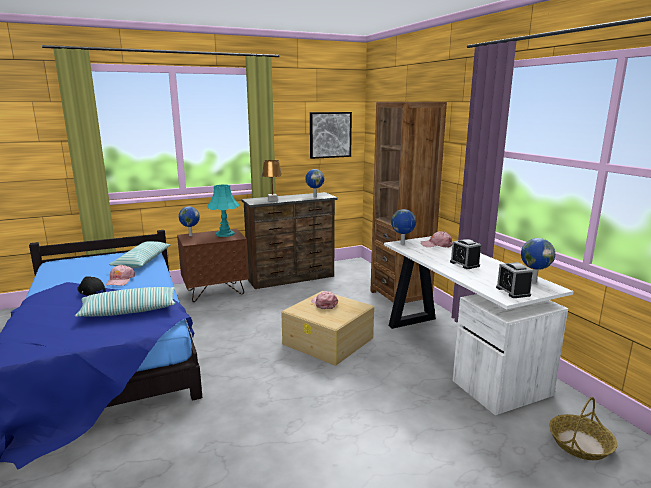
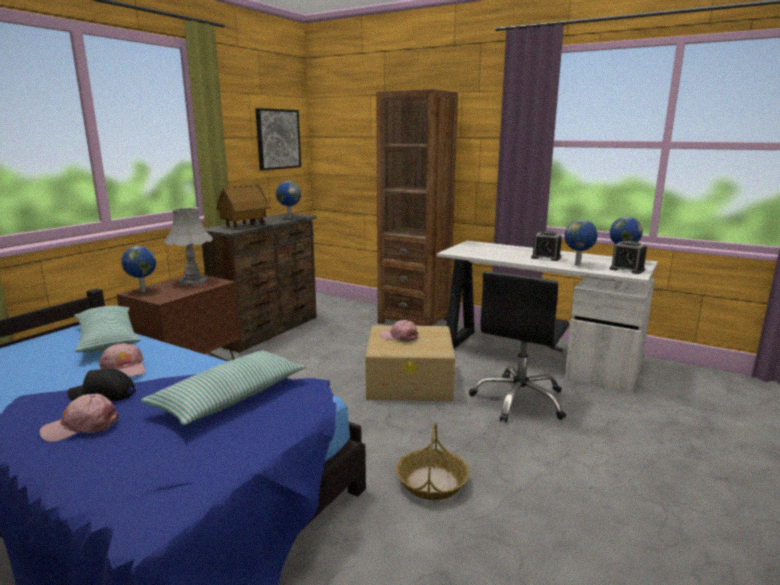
camera: 35 degrees left, 0 degrees up
turquoise table lamp [207,184,239,237] -> grey table lamp [164,208,213,285]
brown table lamp [262,160,282,201] -> toy house [216,185,270,228]
globe [391,209,416,245] -> globe moved to [564,220,598,265]
pink cap [420,231,452,248] -> pink cap moved to [39,394,119,442]
basket [549,397,617,460] -> basket moved to [396,423,469,500]
none -> black office chair [469,271,570,422]

